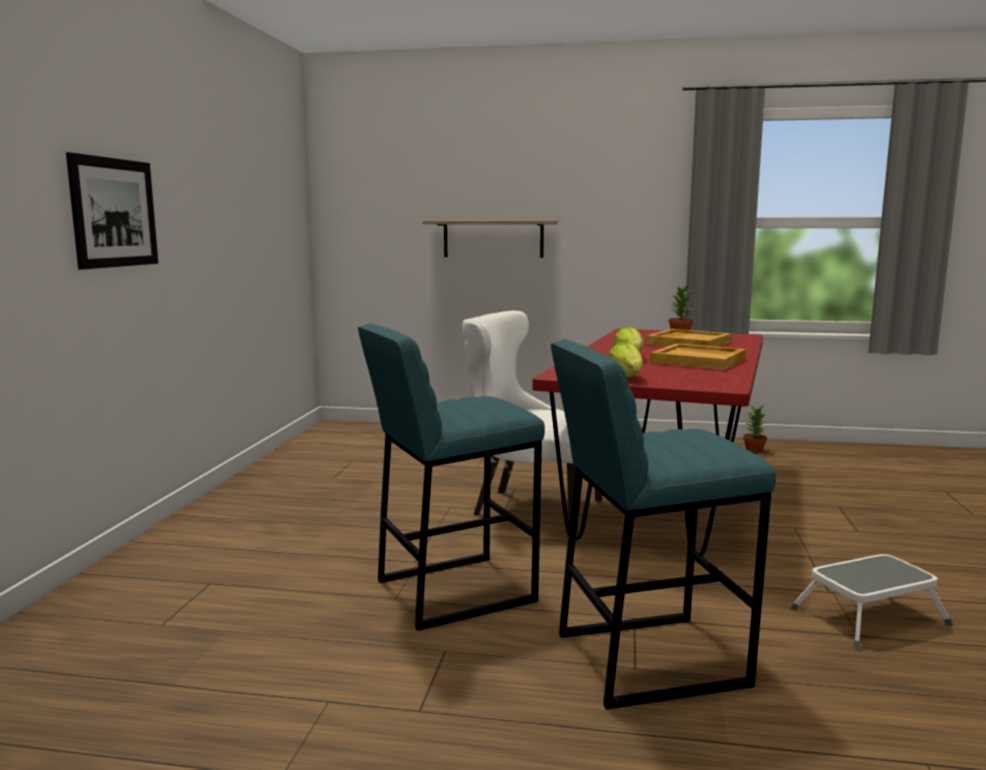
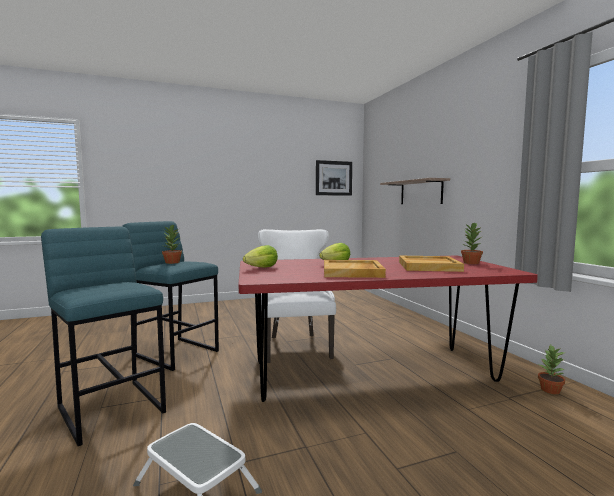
camera: 60 degrees right, 5 degrees down
picture [66,152,158,270] -> picture moved to [316,160,352,196]
none -> potted plant [162,224,182,264]

